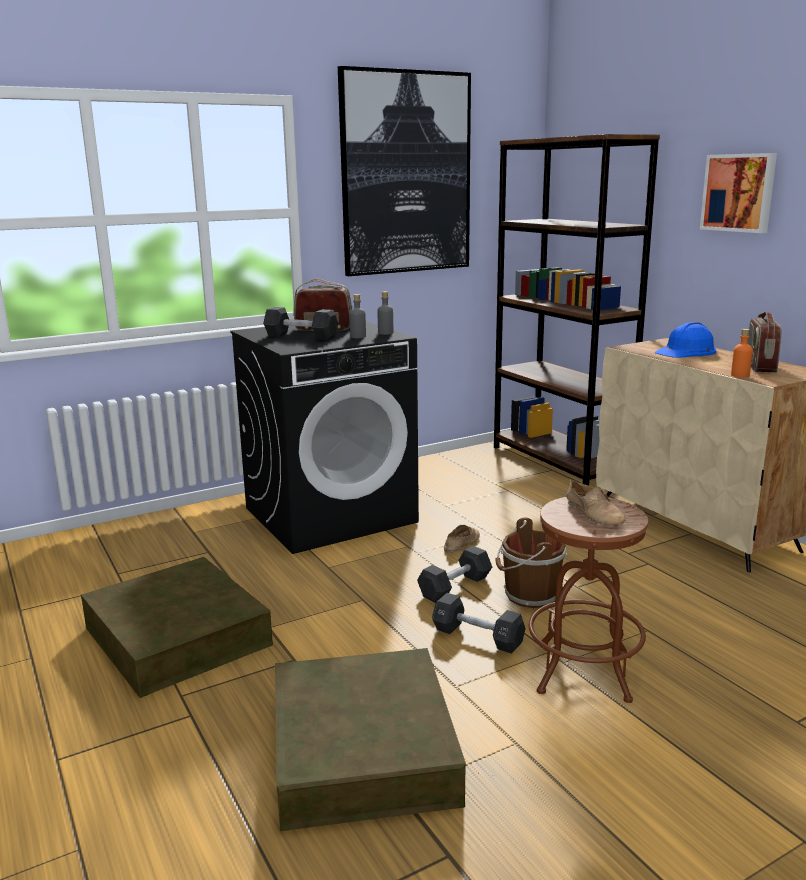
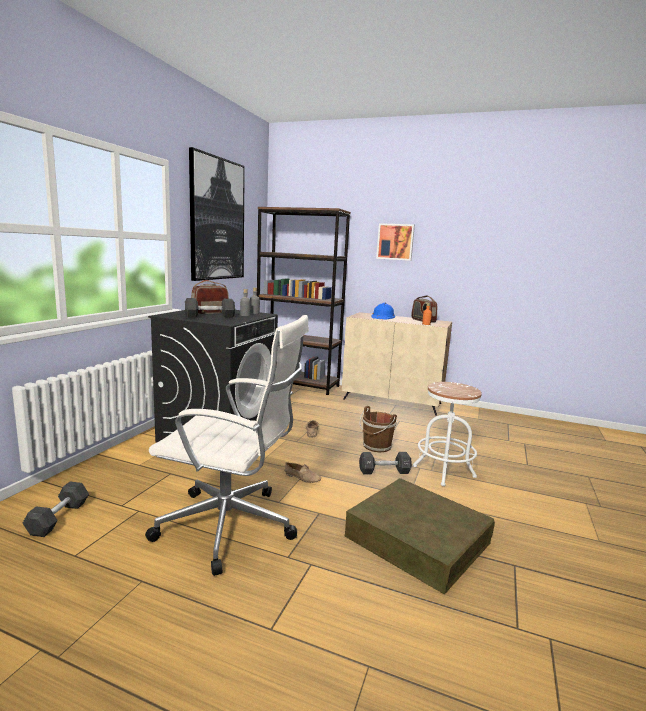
camera: 40 degrees left, 5 degrees down
brown storage box [81,557,273,698] -> white office chair [145,315,309,576]
grey dumbbell [417,546,492,603] -> grey dumbbell moved to [23,482,89,537]
brown stool [529,497,648,703] -> white stool [413,382,482,486]
beige shoe [566,479,626,526] -> beige shoe moved to [284,462,321,483]

